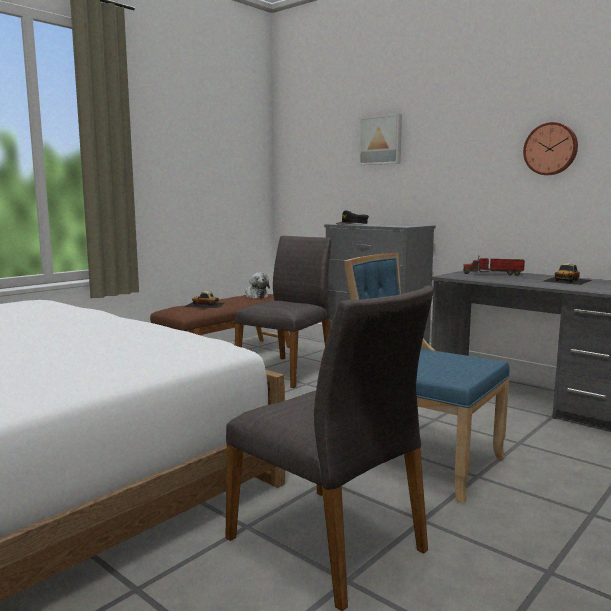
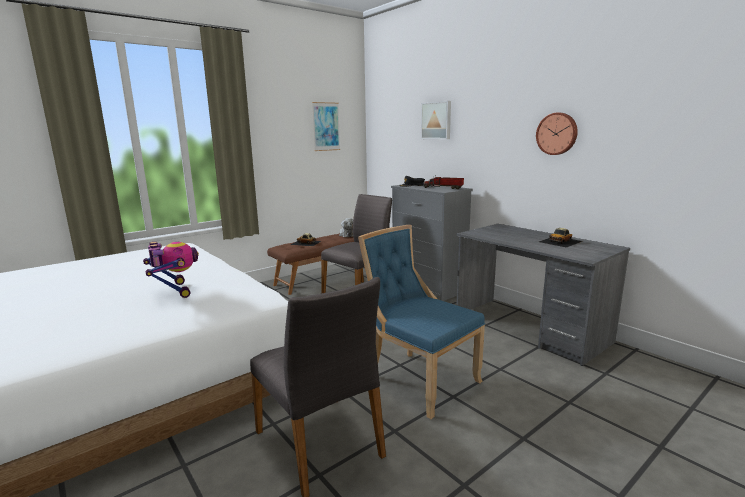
camera: 10 degrees right, 5 degrees up
toy truck [463,255,525,276] -> toy truck moved to [424,177,464,189]
none -> toy robot [143,242,199,298]
none -> picture [312,102,340,151]

